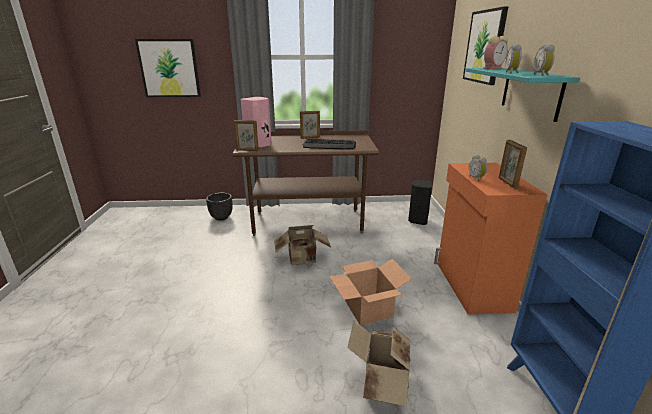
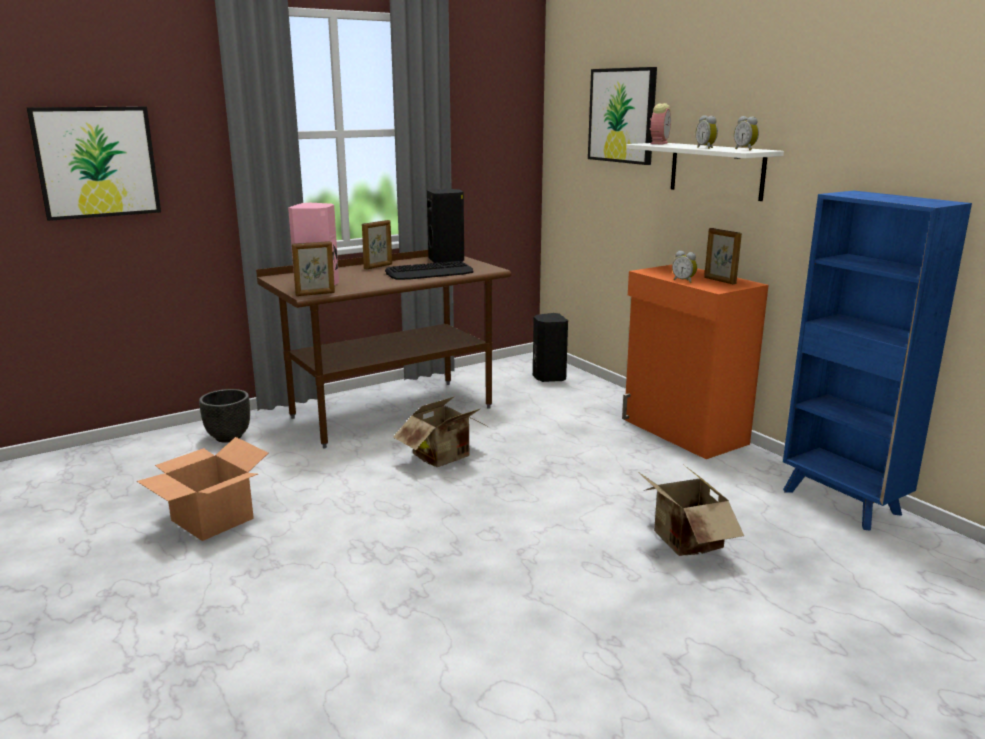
camera: 30 degrees left, 5 degrees down
cardboard box [329,259,411,325] -> cardboard box moved to [137,437,268,541]
turquoise shelf [466,68,580,122] -> white shelf [626,143,784,201]
none -> black speaker [427,189,464,263]

